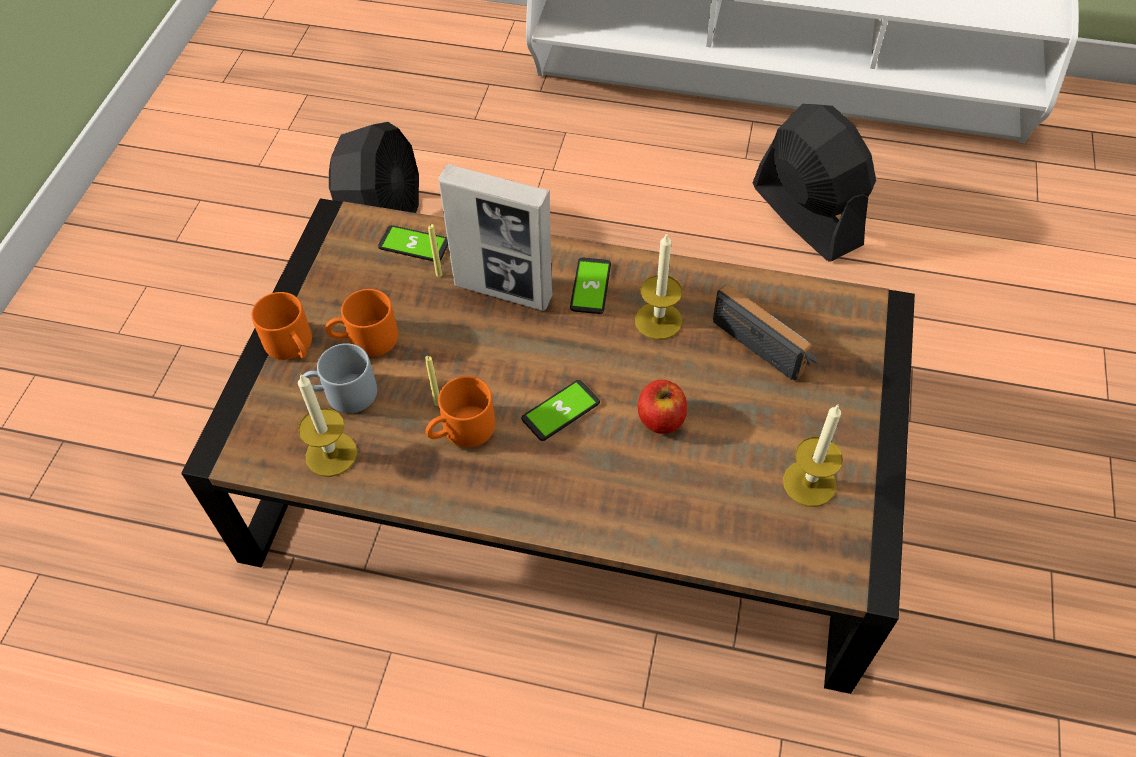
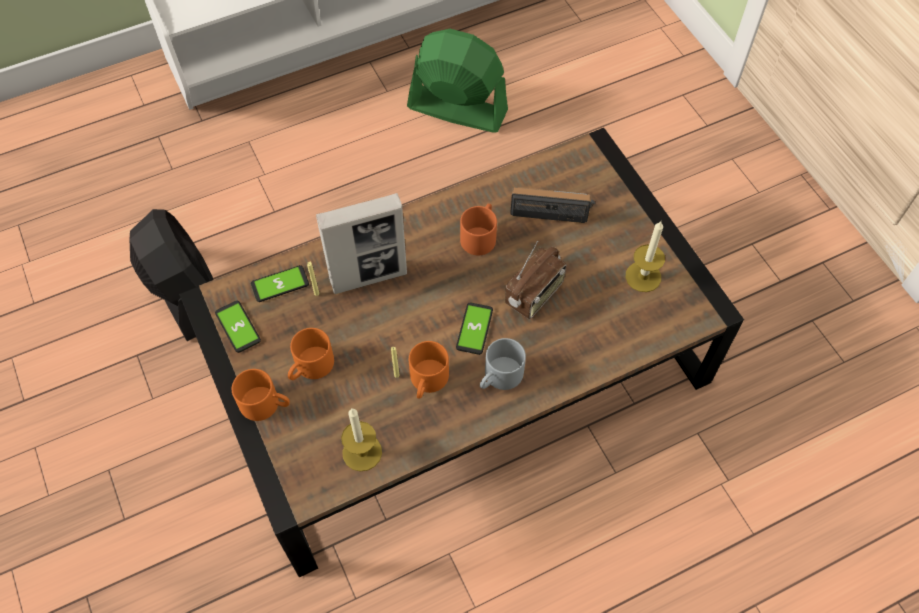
camera: 40 degrees left, 5 degrees up
grey mug [303,343,377,413] -> grey mug moved to [480,338,526,390]
phone [570,258,611,314] -> phone moved to [215,301,261,353]
candle [635,233,682,340] -> orange mug [460,204,497,255]
apple [638,380,687,434] -> radio [505,241,567,319]
black fan [753,104,876,261] -> green fan [407,29,508,133]

